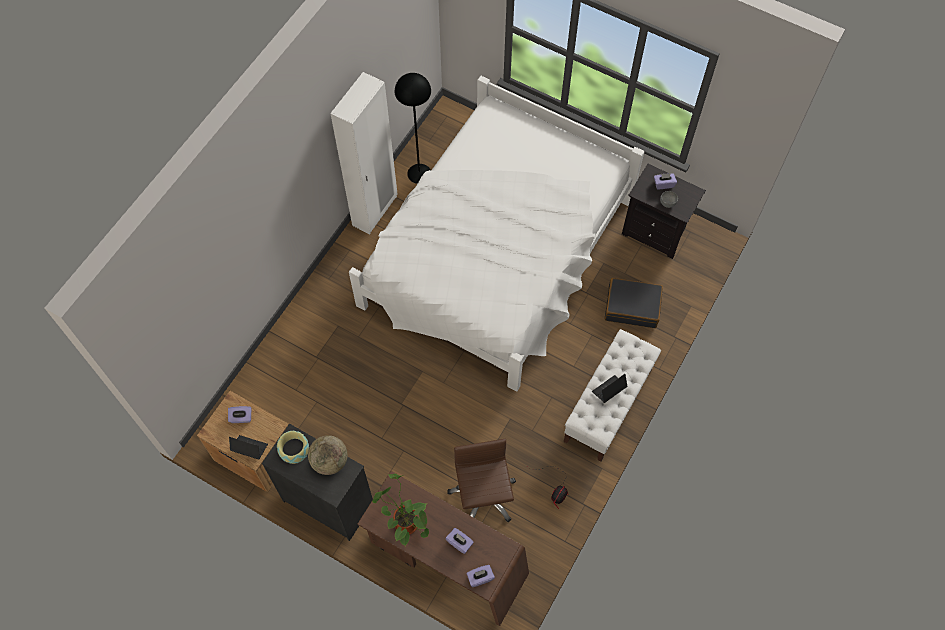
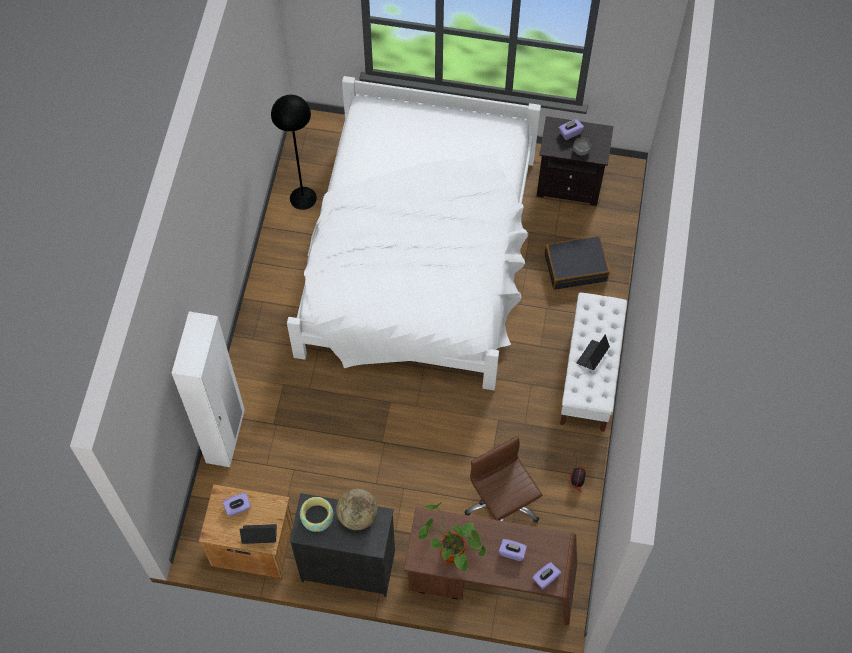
camera: 20 degrees left, 0 degrees up
white wardrobe [330,72,398,234] -> white wardrobe moved to [172,312,245,467]

